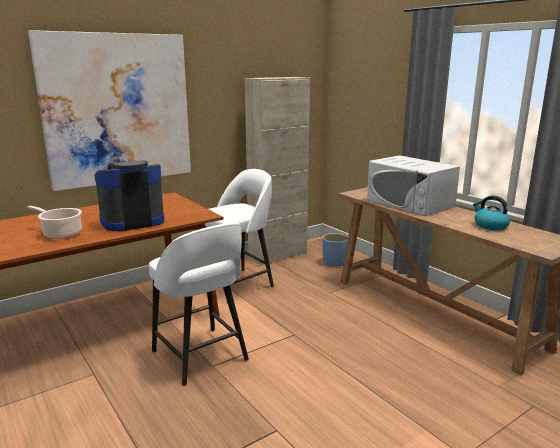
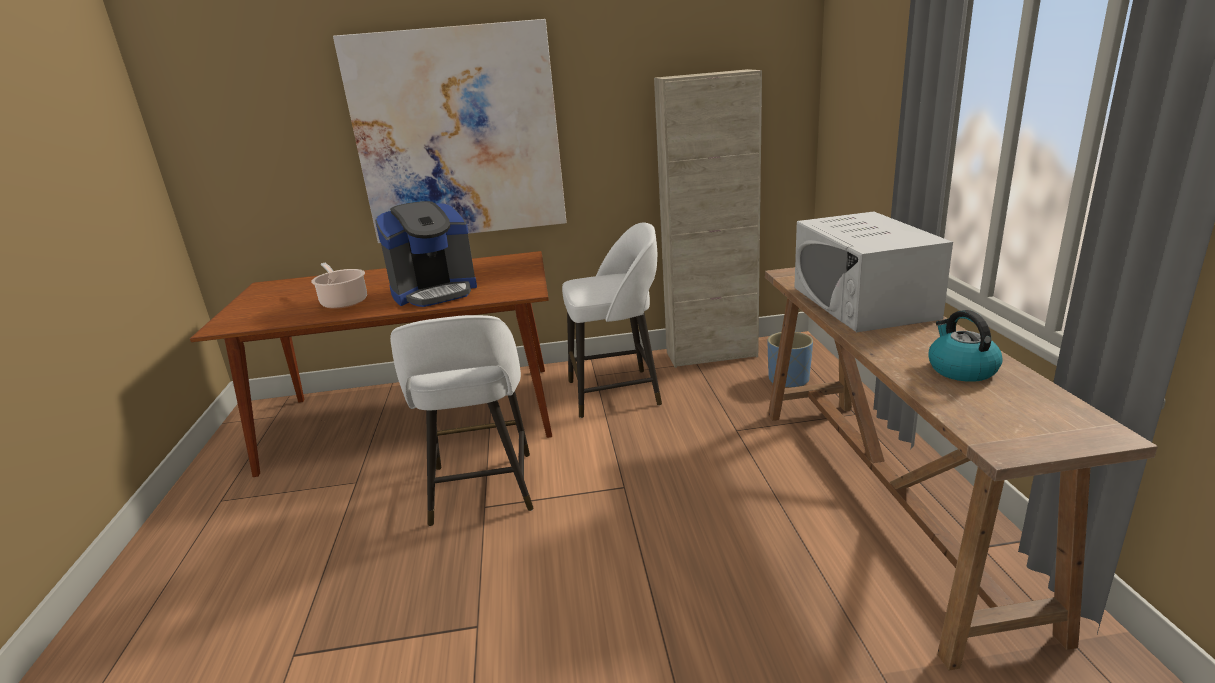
camera: 30 degrees right, 5 degrees up
coffee machine [94,160,165,231] -> coffee machine turned 150 degrees clockwise [375,201,477,307]

